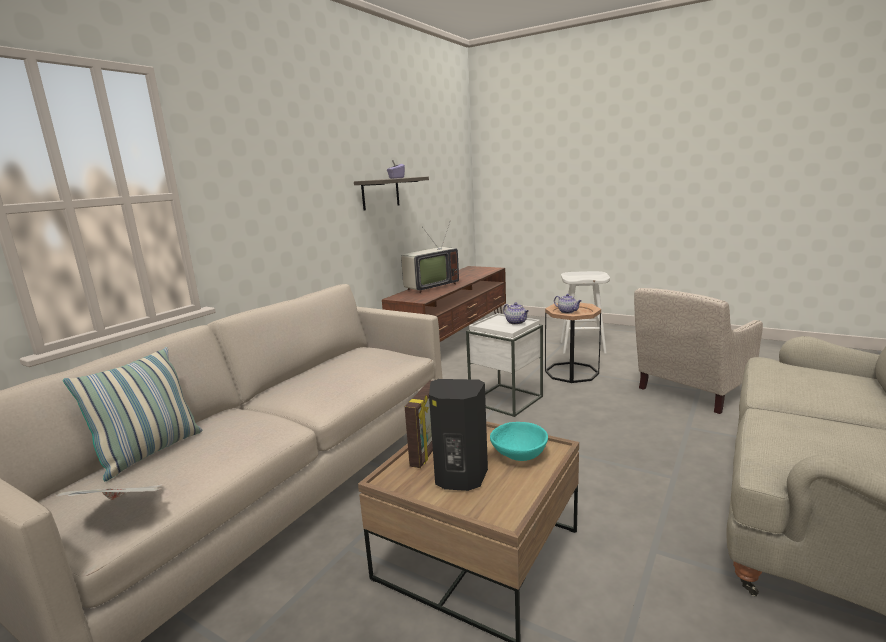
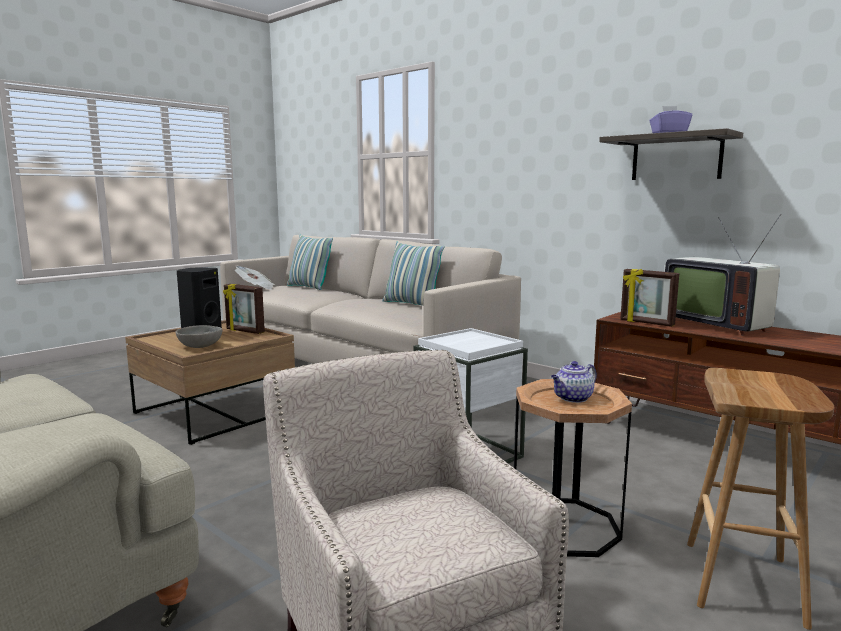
camera: 100 degrees right, 5 degrees down
turquoise bowl [490,422,548,461] -> grey bowl [175,325,222,348]
teapot [503,302,529,325] -> none
white stool [561,271,610,354] -> brown stool [687,368,834,630]
none -> pillow [382,242,445,306]
none -> picture frame [620,269,679,327]

